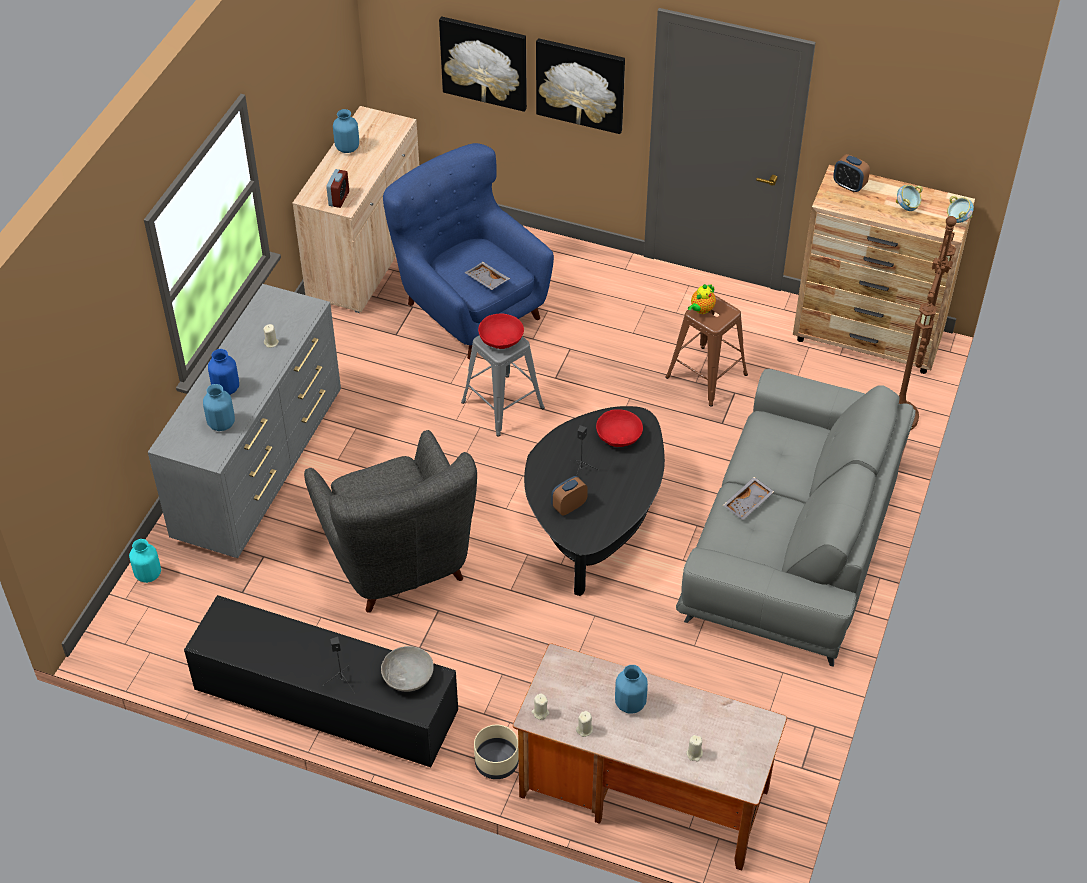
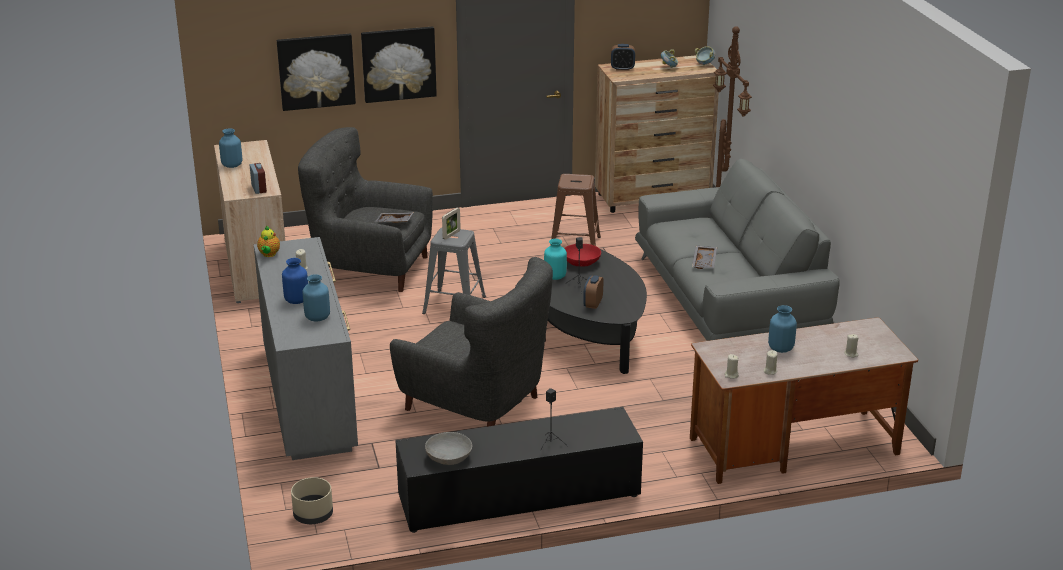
camera: 35 degrees left, 20 degrees down
turquoise vase [129,539,161,583] -> turquoise vase moved to [544,239,567,280]
grey bowl [381,646,434,692] -> grey bowl moved to [425,432,472,465]
blue armchair [383,143,554,360] -> grey armchair [298,127,433,292]
beige planter [474,725,519,779] -> beige planter moved to [291,477,333,524]
red bowl [478,313,524,349] -> picture frame [442,208,461,240]
teapot [688,284,716,314] -> teapot moved to [257,226,280,257]

